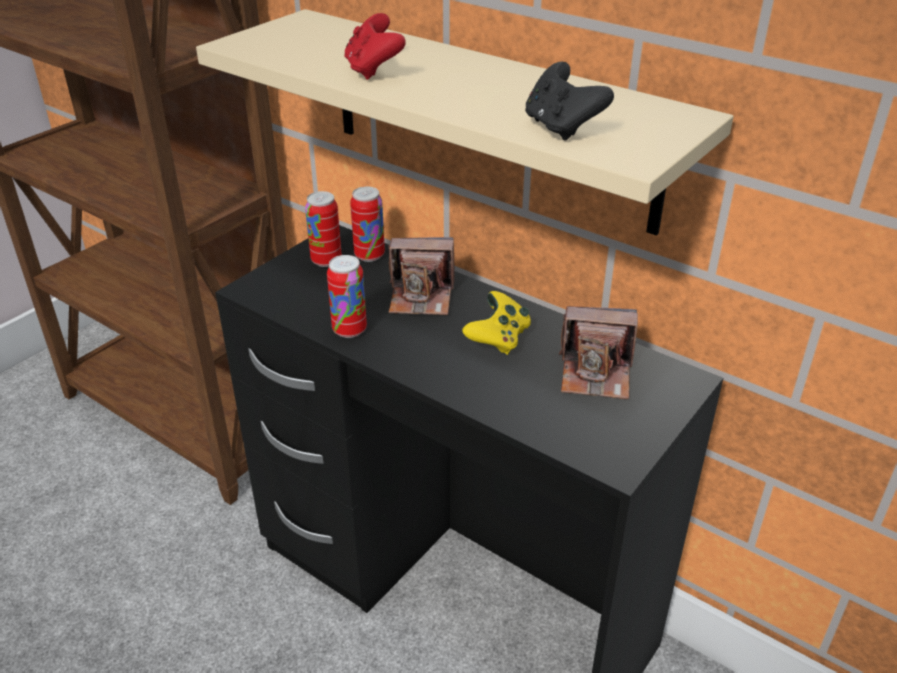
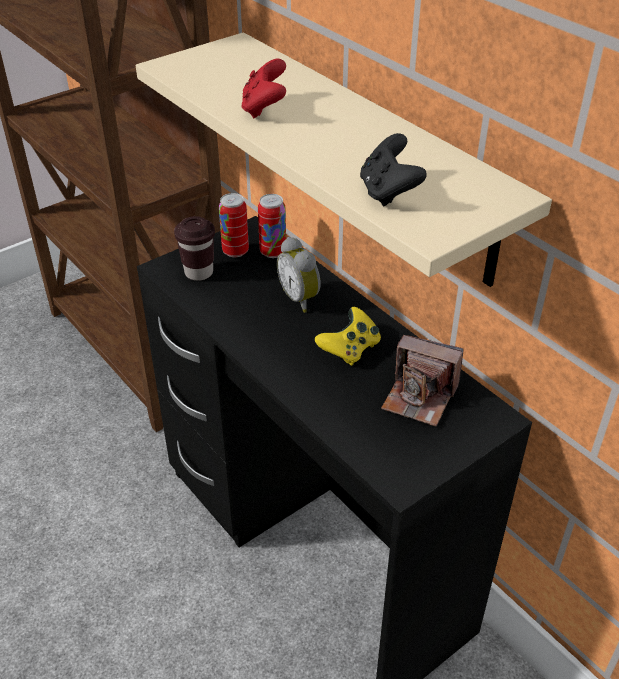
camera: 15 degrees right, 5 degrees up
can [327,255,367,338] -> none
camera [389,237,455,315] -> alarm clock [277,237,320,313]
none -> brown cup [174,216,215,281]

